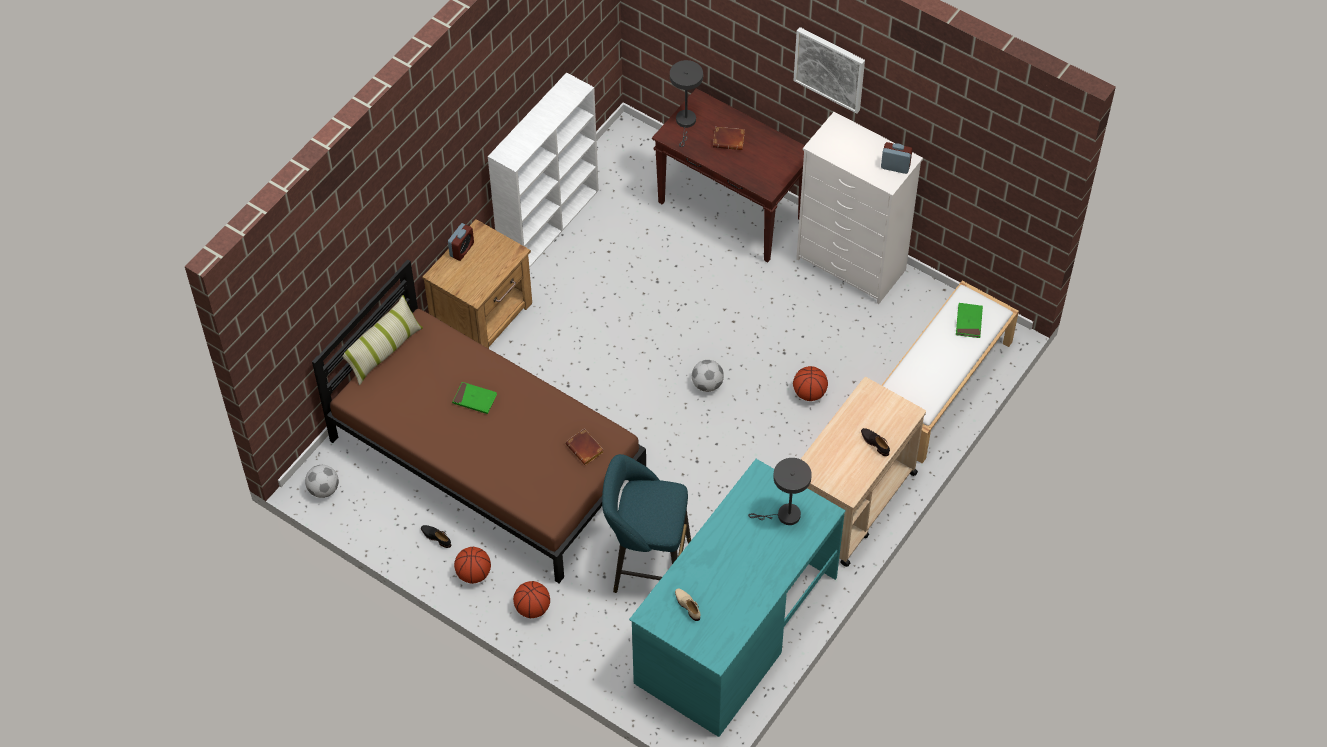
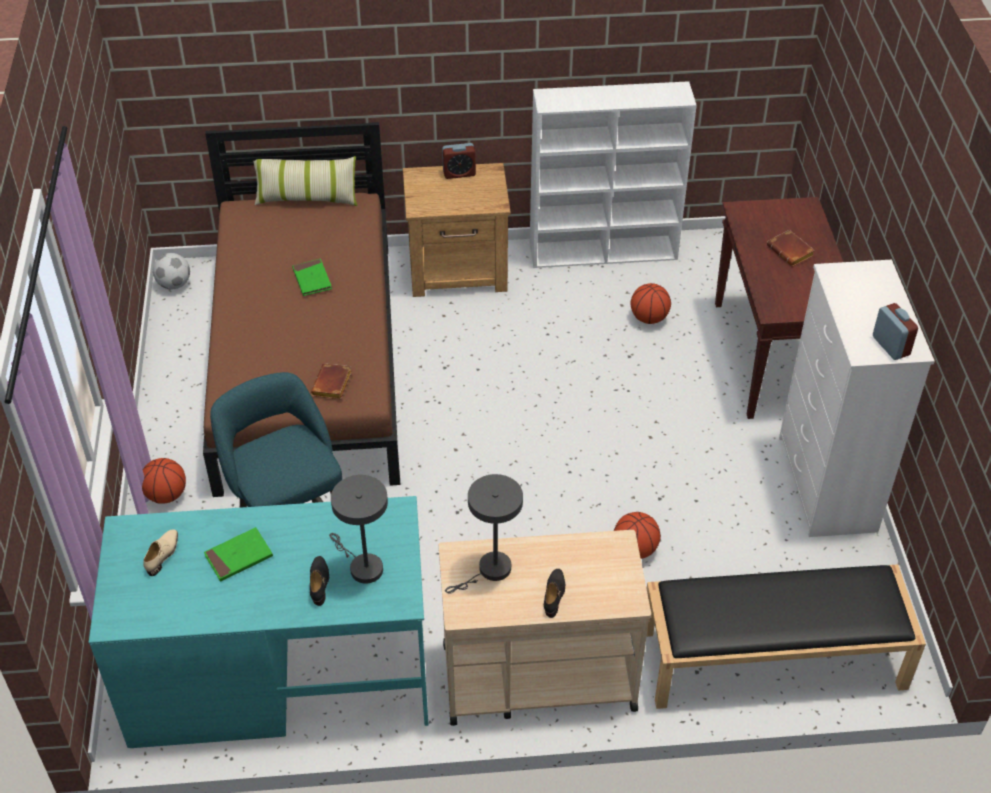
camera: 50 degrees right, 10 degrees down
black shoe [421,525,451,548] -> black shoe moved to [310,556,329,606]
basketball [454,547,491,584] -> basketball moved to [630,283,671,324]
grey table lamp [670,60,703,147] -> grey table lamp moved to [445,474,523,594]
football [692,360,724,392] -> none
picture [793,27,865,114] -> none
white bench [882,281,1019,463] -> black bench [646,565,926,709]
green book [956,303,983,338] -> green book moved to [204,527,273,582]

